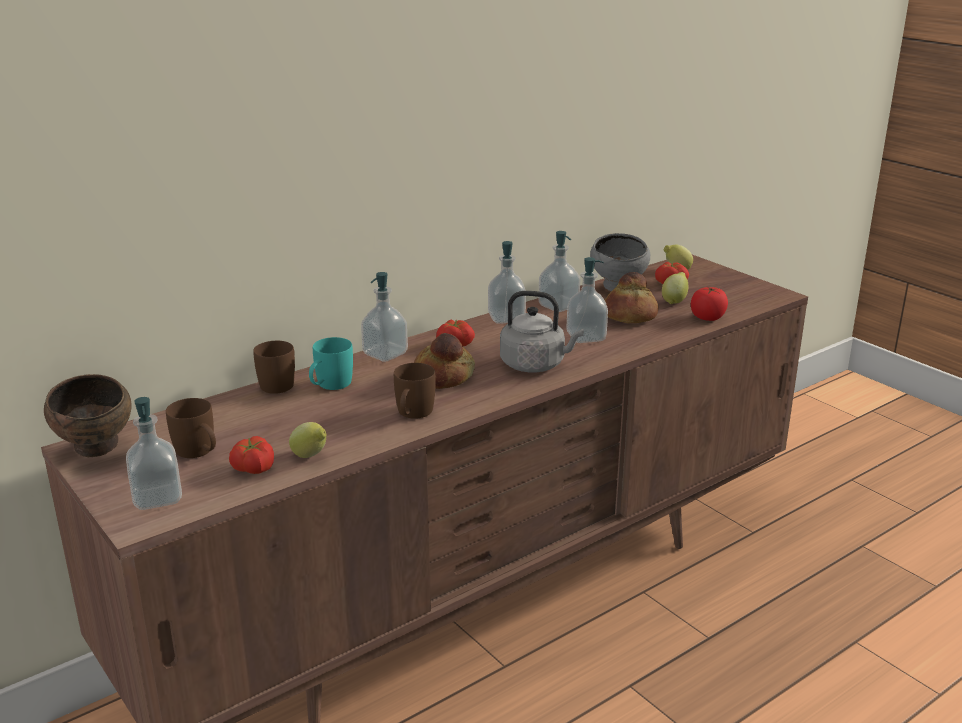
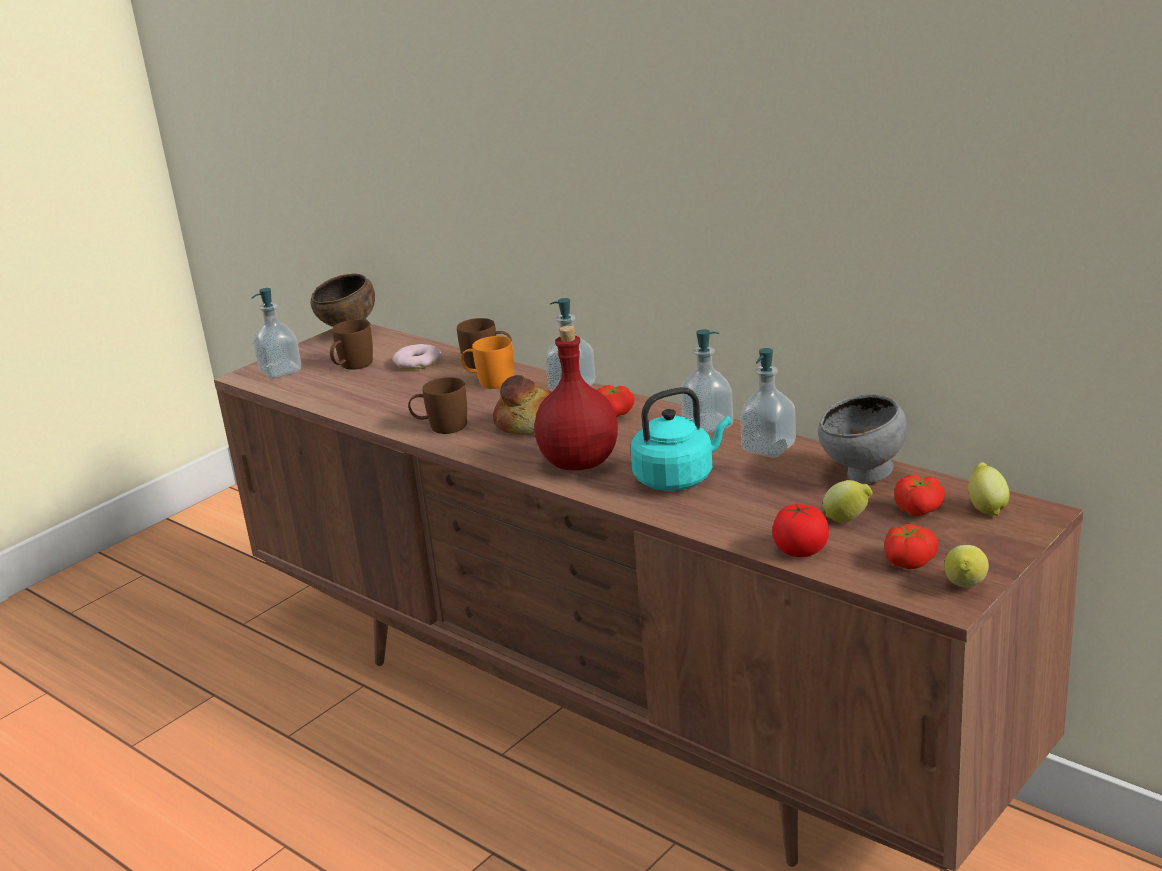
camera: 80 degrees right, 0 degrees up
tomato [229,436,274,474] -> tomato moved to [884,524,938,569]
lemon [289,422,327,458] -> lemon moved to [944,545,989,588]
turquoise mug [309,337,353,390] -> orange mug [461,336,514,389]
grey kettle [500,291,584,372] -> red bottle [534,325,618,471]
soap dispenser [567,257,608,343] -> turquoise kettle [631,387,731,491]
bread [605,272,659,323] -> none
none -> donut [393,344,441,370]

